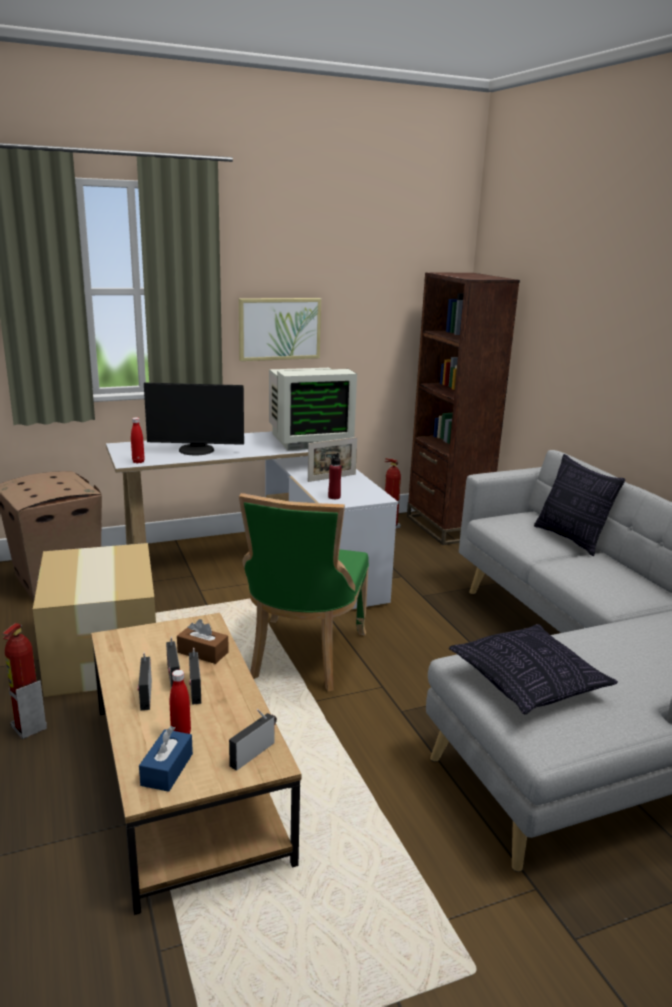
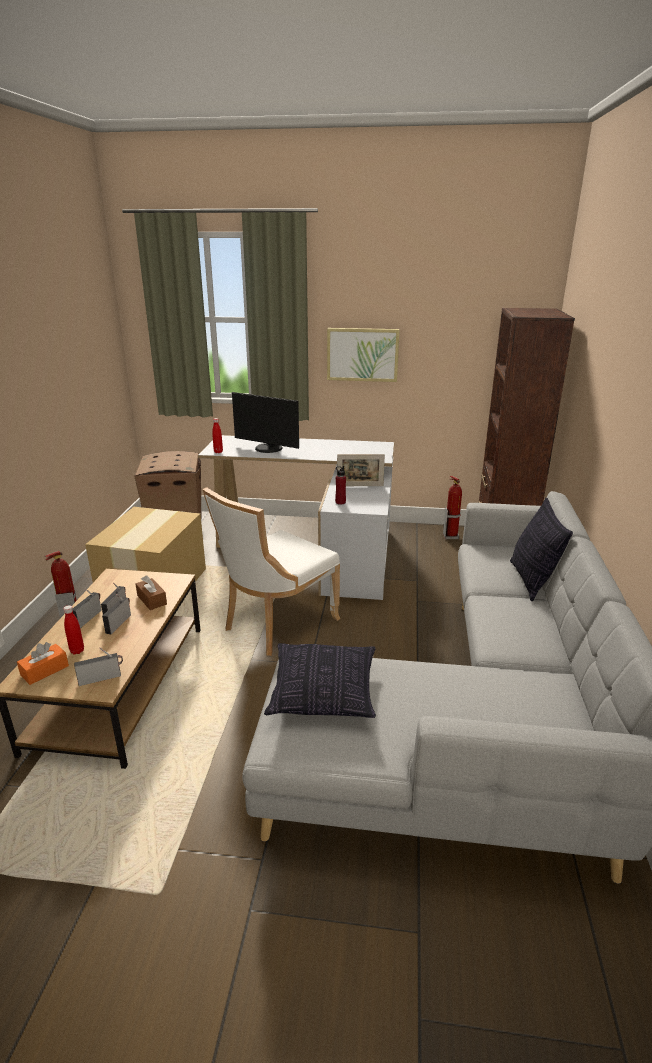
camera: 30 degrees right, 5 degrees up
blue tissue box [139,726,193,792] -> orange tissue box [17,642,69,685]
green chair [239,493,369,691] -> white chair [202,487,340,656]
monitor [269,368,357,450] -> none

